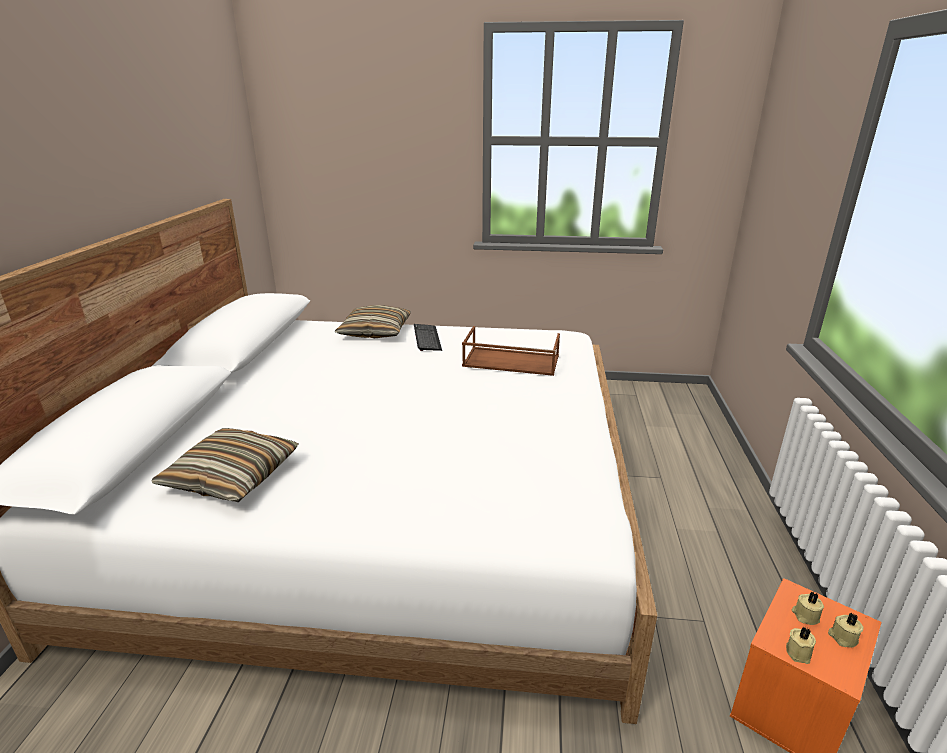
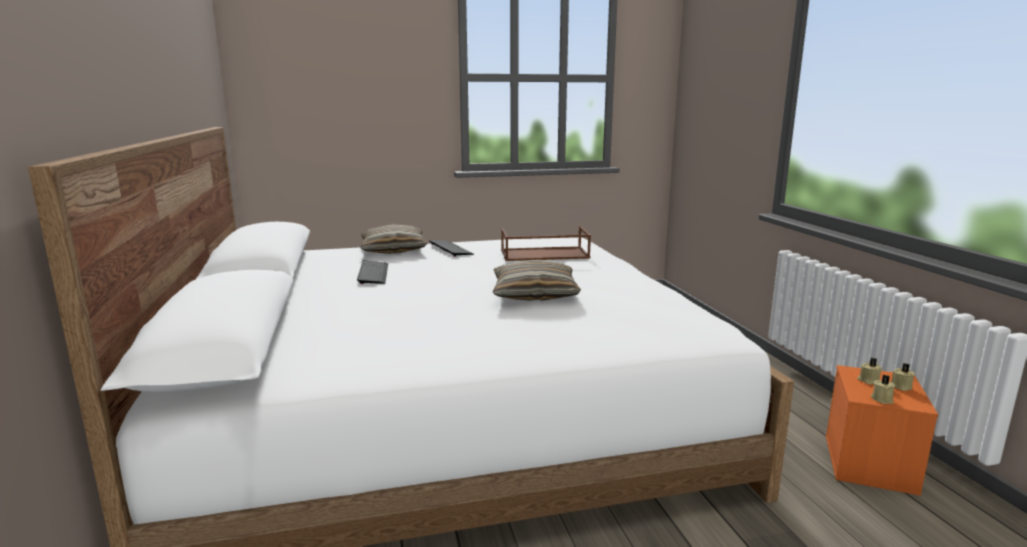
camera: 20 degrees left, 10 degrees down
pillow [151,428,299,502] -> pillow moved to [493,260,581,301]
none -> keyboard [357,260,388,284]

